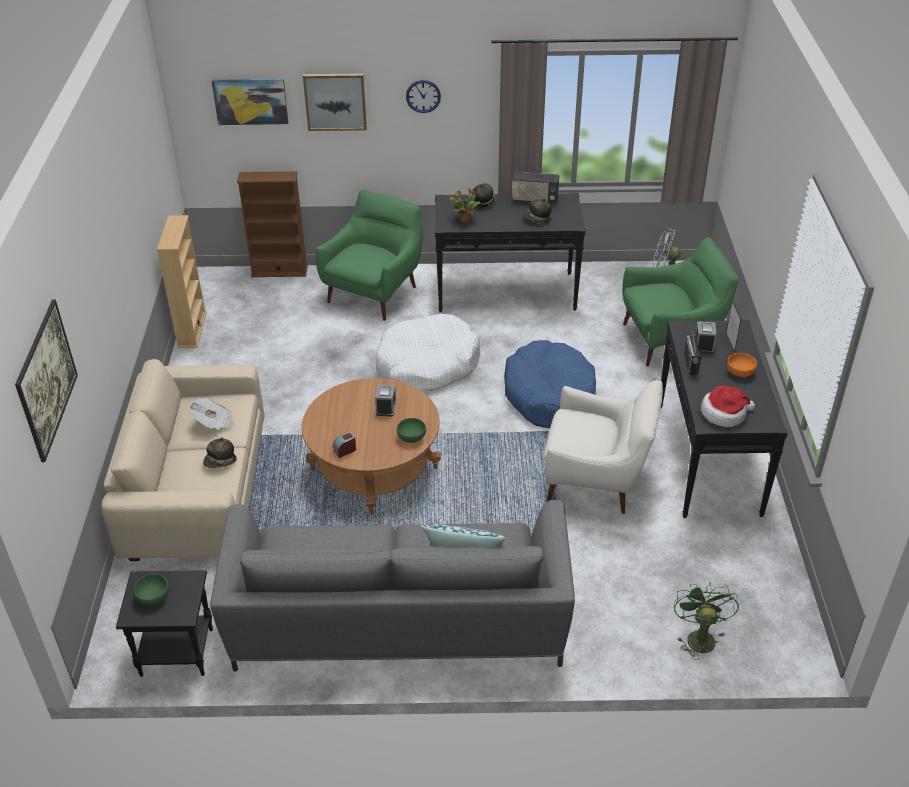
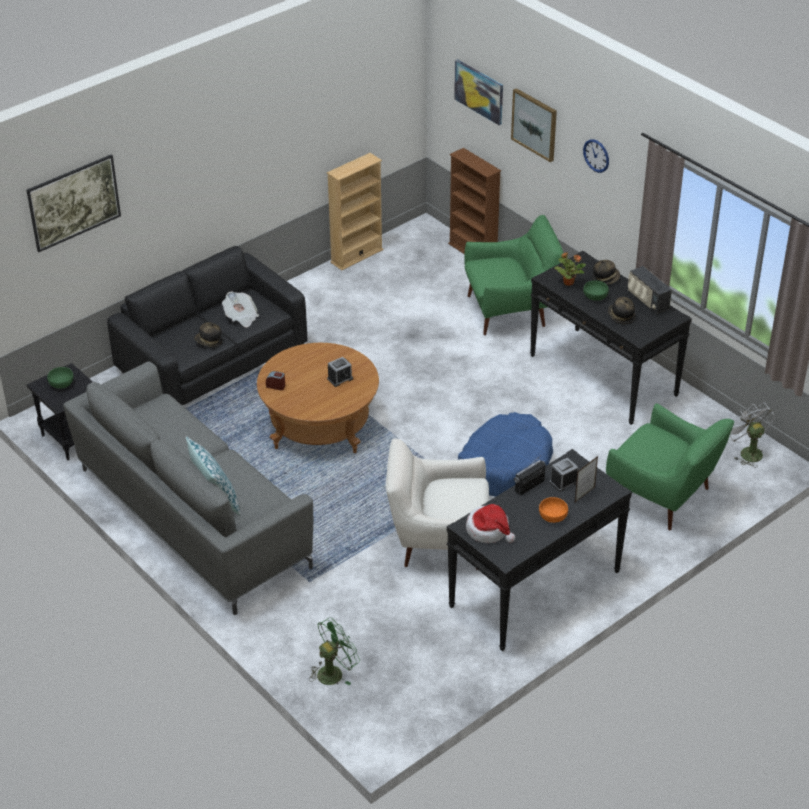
camera: 50 degrees right, 0 degrees up
beige sofa [101,359,264,561] -> black sofa [107,246,307,406]
white dog bed [376,314,480,391] -> none
green bowl [397,418,426,443] -> green bowl moved to [583,280,609,301]
white armchair [544,380,663,514] -> white armchair turned 120 degrees clockwise [386,438,489,570]

